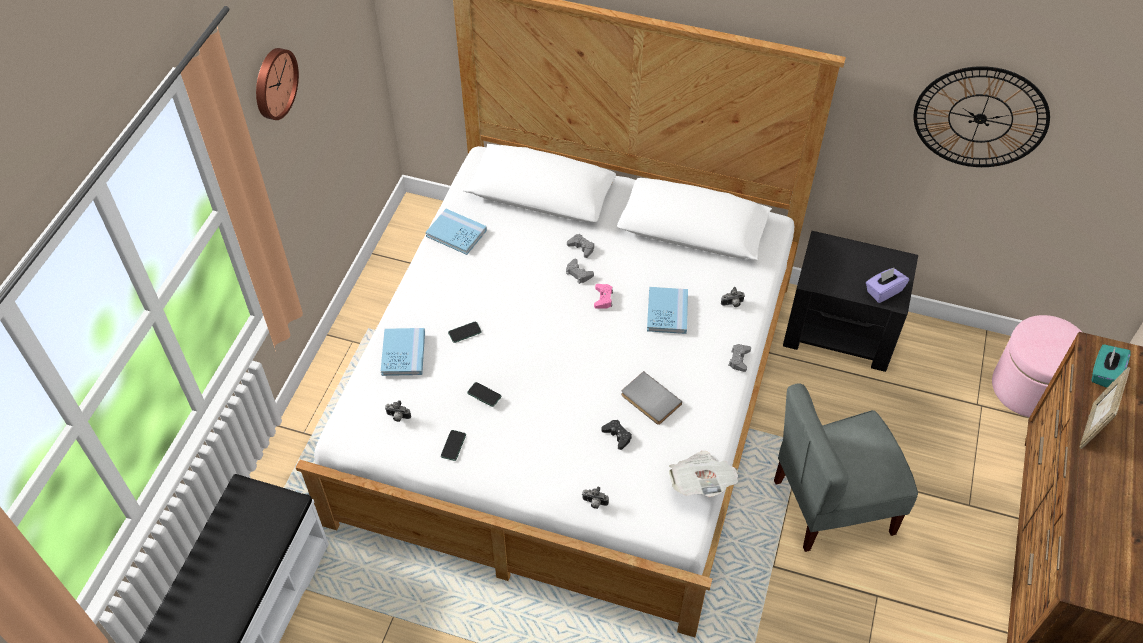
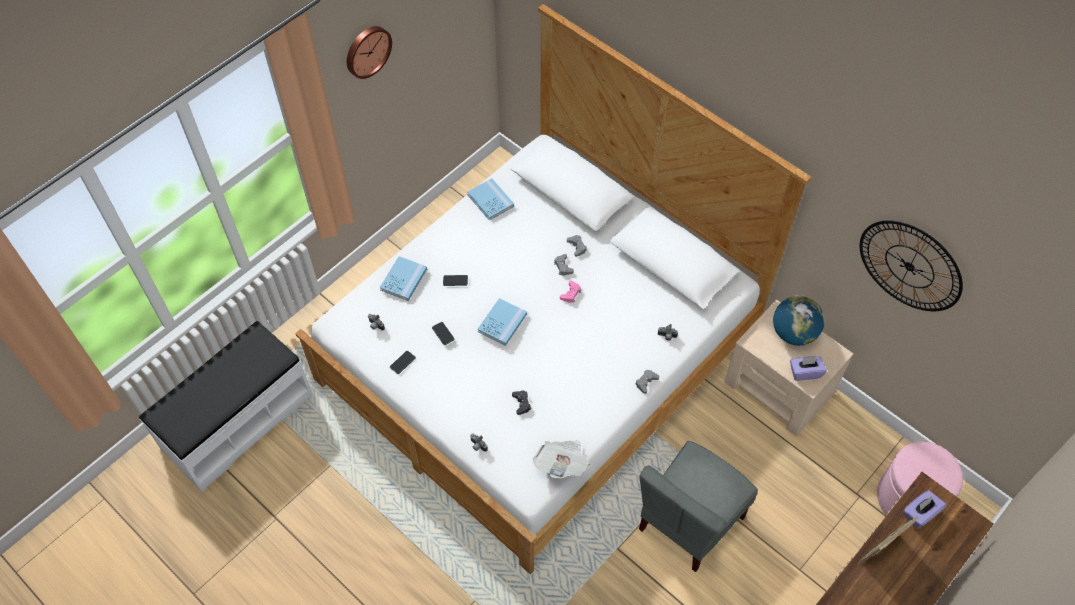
camera: 25 degrees right, 5 degrees up
grey book [621,371,682,425] -> none
blue book [647,287,688,334] -> blue book moved to [478,298,527,346]
grey chair [774,383,918,552] -> grey chair turned 60 degrees counterclockwise [639,441,758,572]
black nightstand [783,231,918,372] -> beige nightstand [724,300,853,436]
turquoise tissue box [1091,344,1131,388] -> purple tissue box [903,490,947,529]
none -> globe [773,295,825,346]

